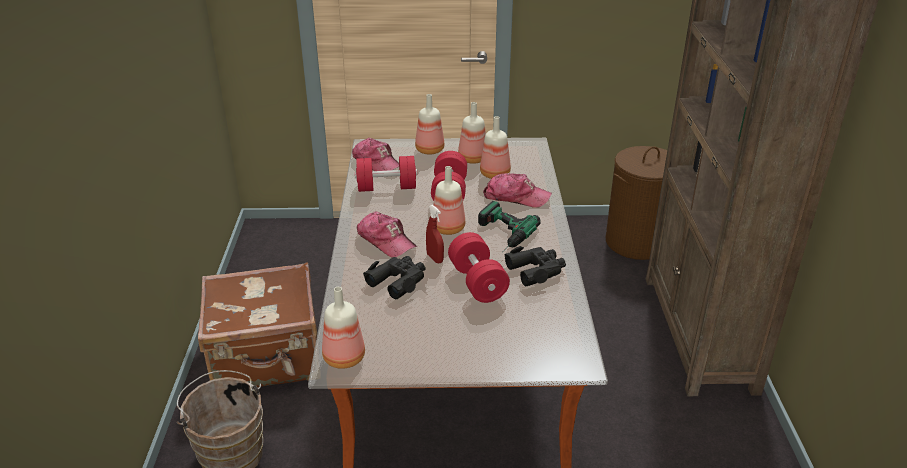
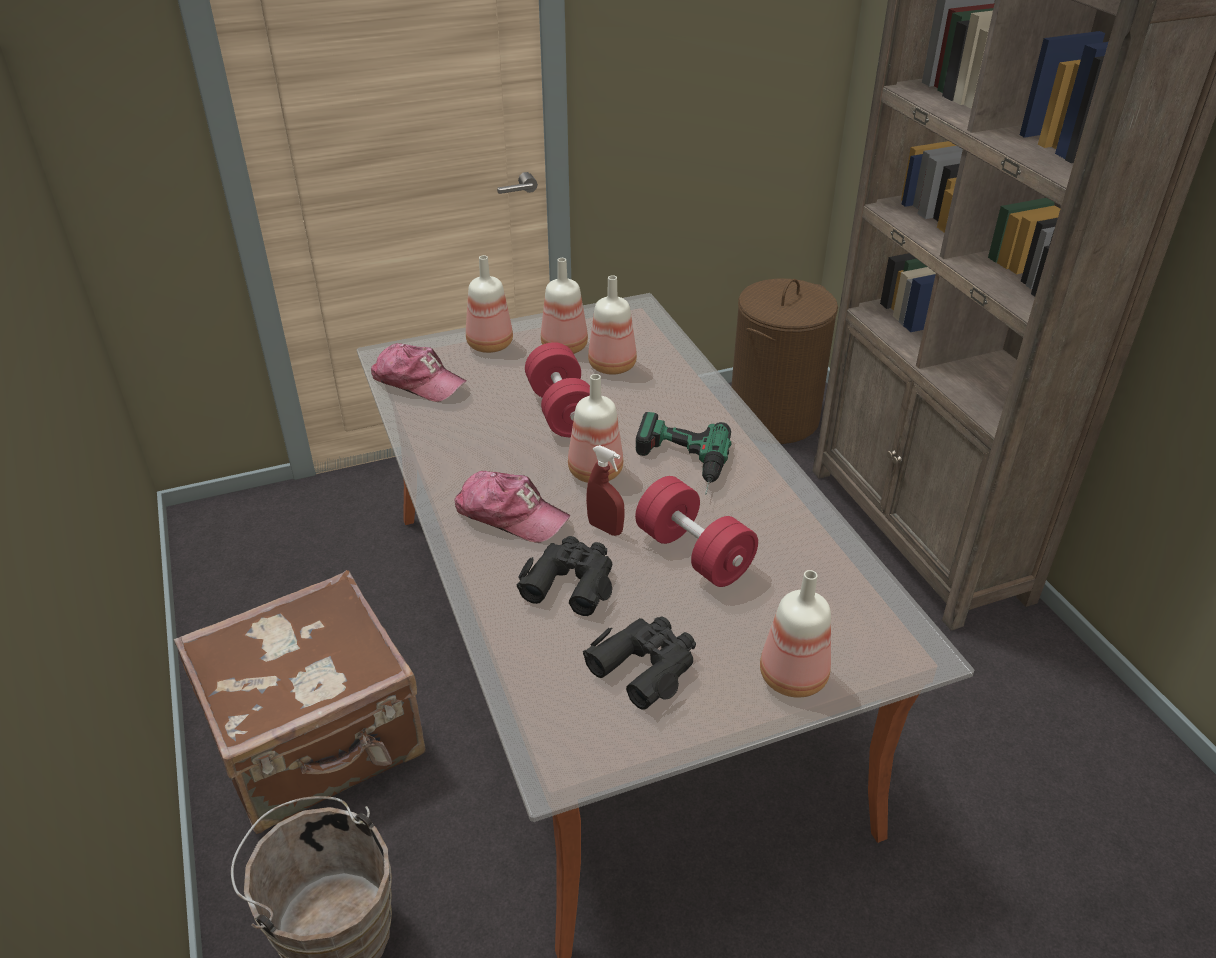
camera: 20 degrees left, 5 degrees up
bottle [322,287,365,369] -> bottle moved to [760,570,831,698]
red dumbbell [355,156,417,192] -> none
cap [483,173,552,208] -> none
black binoculars [504,246,566,286] -> black binoculars moved to [583,616,696,710]

